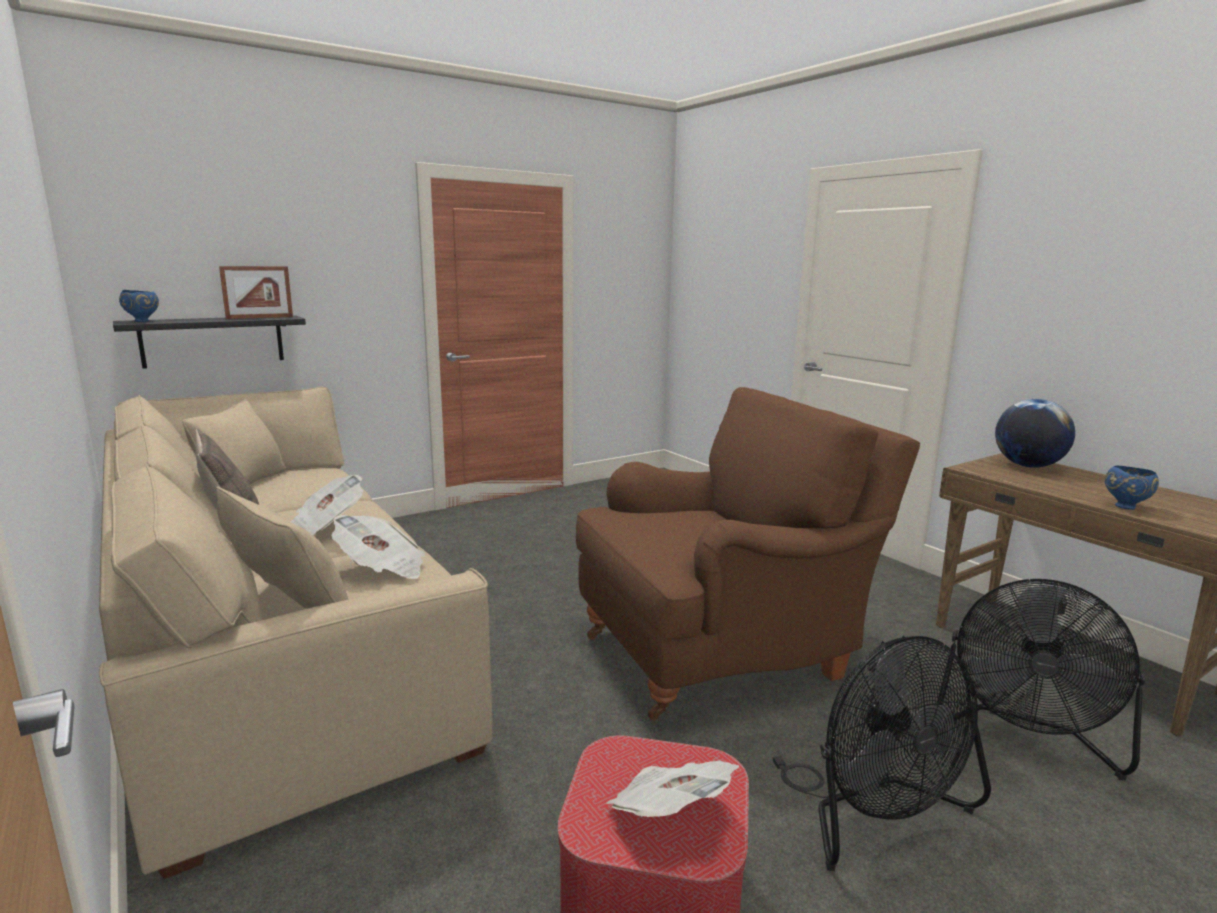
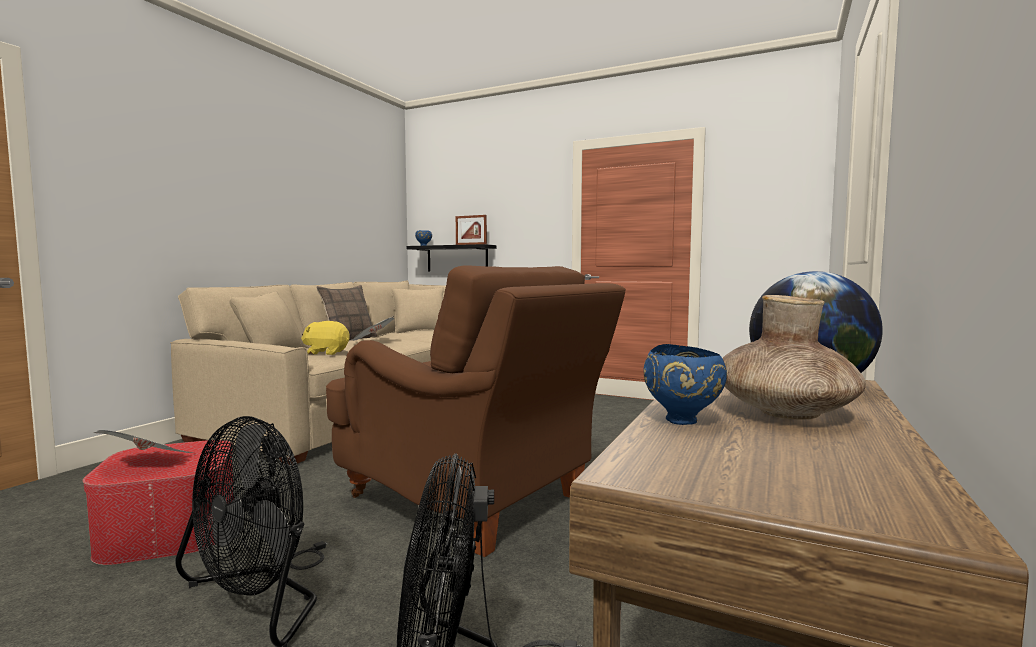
camera: 60 degrees right, 10 degrees down
newspaper [331,515,425,579] -> yellow plush toy [301,321,350,355]
none -> brown vase [723,295,866,419]

